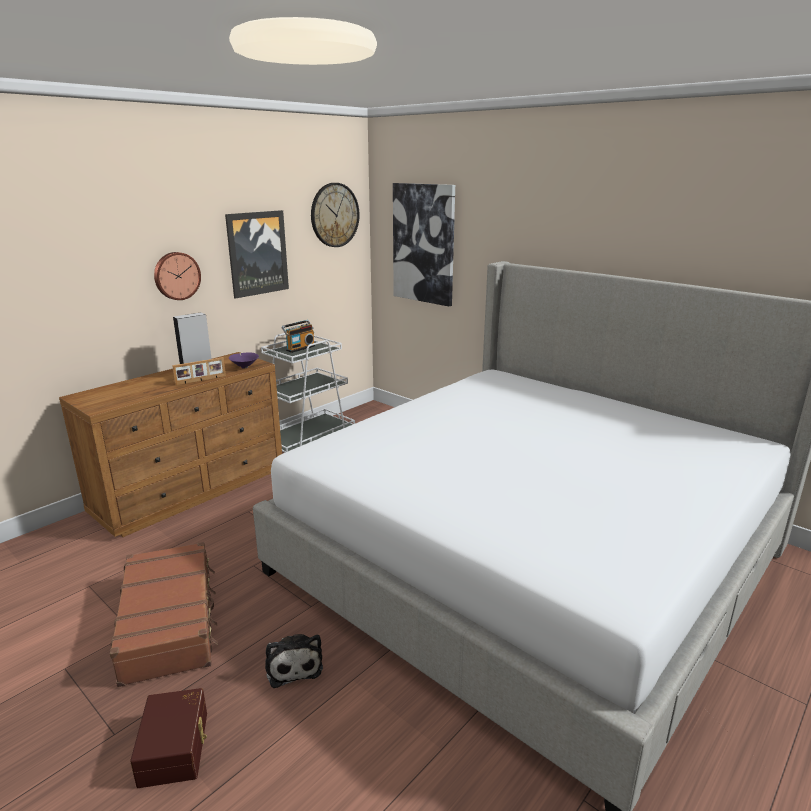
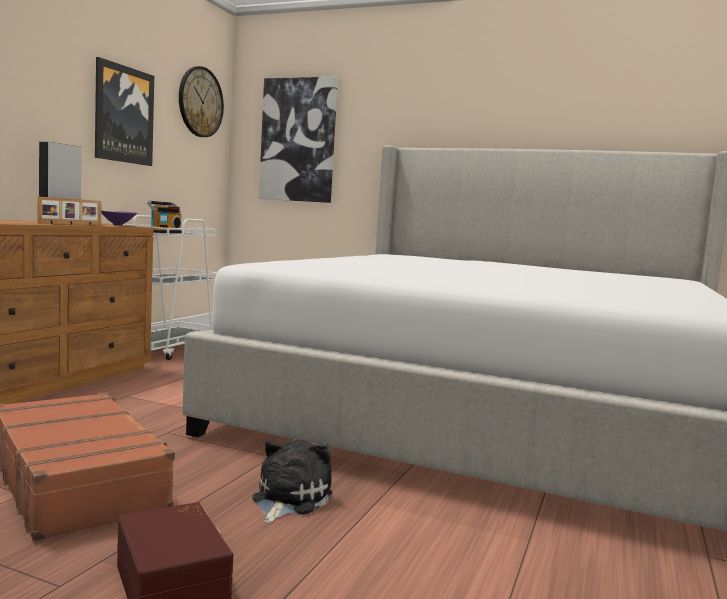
camera: 20 degrees left, 15 degrees down
wall clock [154,252,201,300] -> none
plush toy [265,634,323,688] -> plush toy turned 120 degrees counterclockwise [252,439,333,524]

